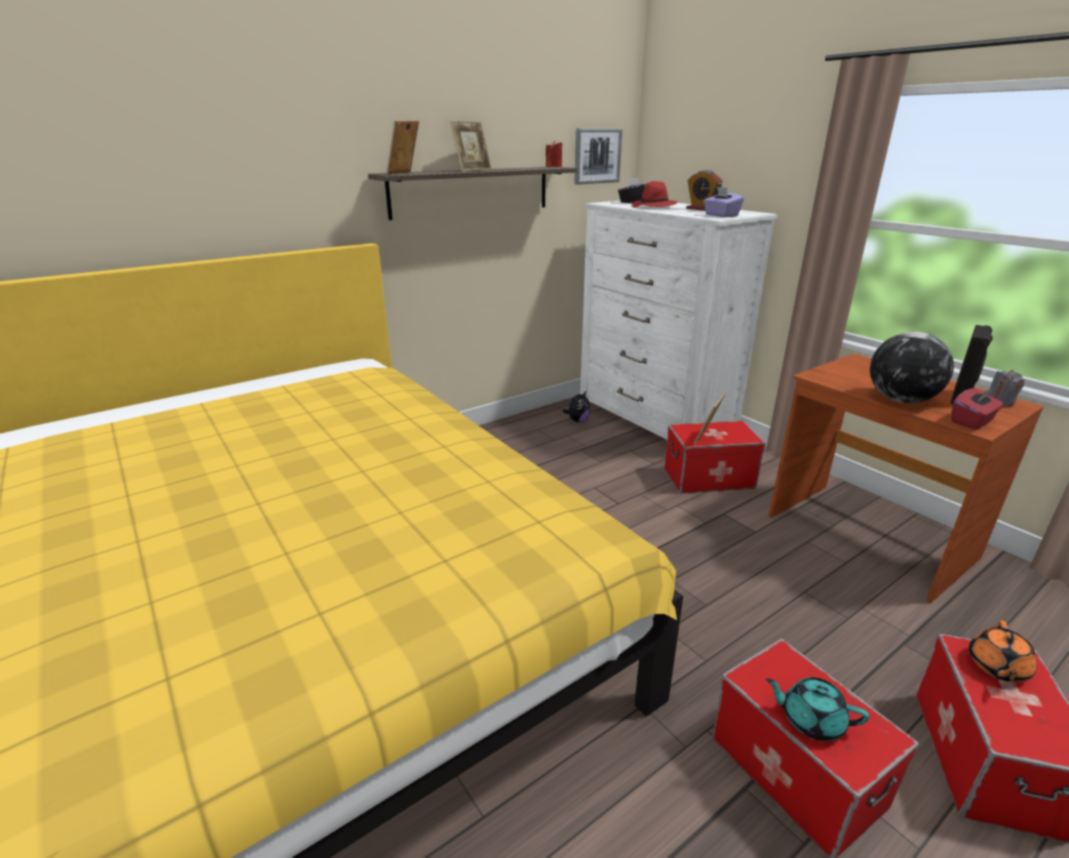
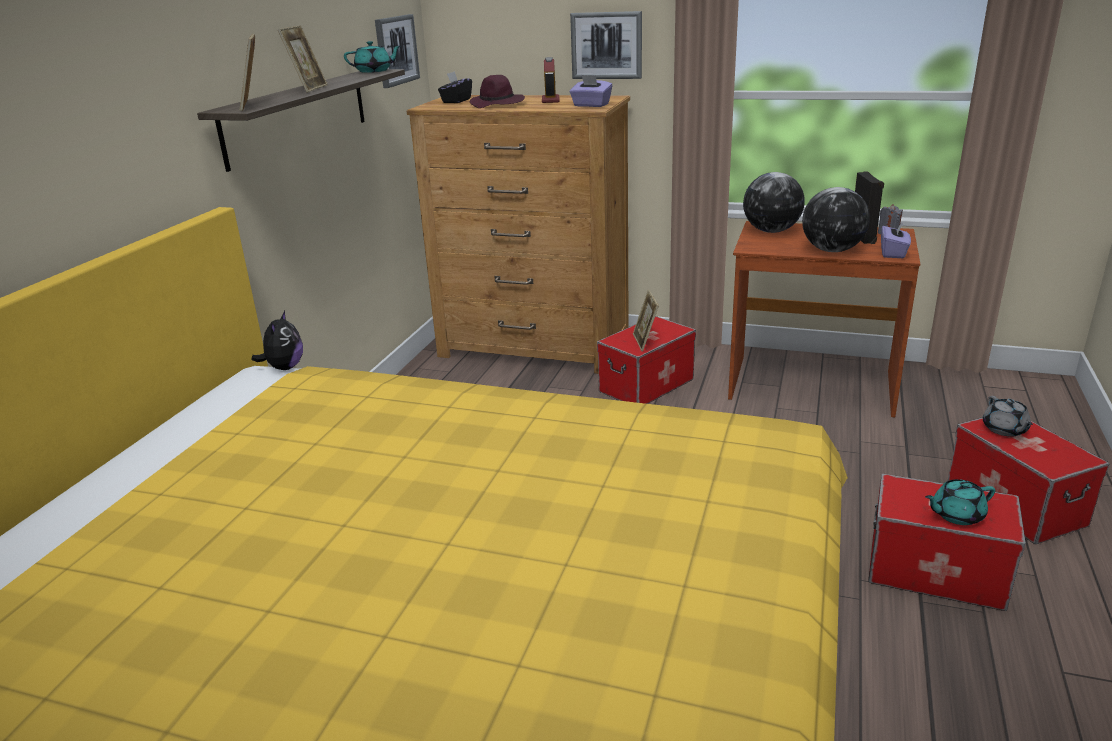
camera: 35 degrees left, 0 degrees up
red candle [546,141,562,167] -> turquoise teapot [344,41,401,73]
plush toy [563,391,591,422] -> plush toy moved to [252,311,303,370]
white dresser [580,201,777,440] -> brown dresser [407,95,630,374]
red hat [632,181,678,208] -> purple hat [469,75,525,108]
alarm clock [686,170,723,211] -> alarm clock turned 75 degrees clockwise [542,57,560,103]
red tissue box [951,387,1004,430] -> purple tissue box [881,222,911,258]
orange teapot [969,620,1037,682] -> grey teapot [983,396,1033,437]
none -> picture [570,11,642,79]
none -> globe [743,172,805,233]

